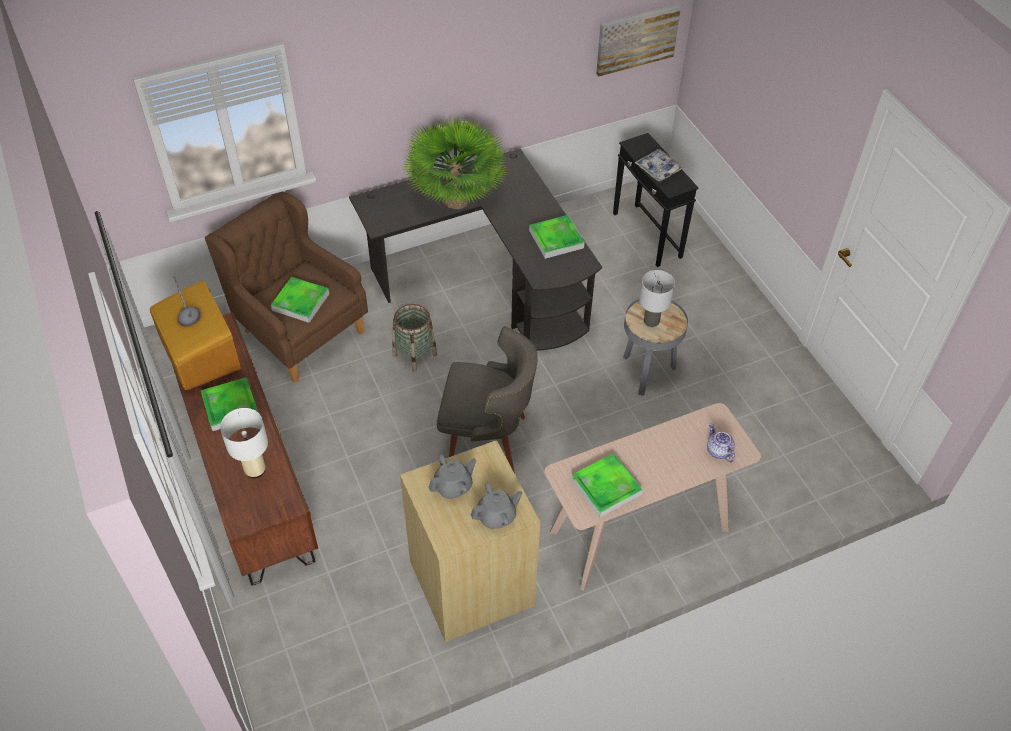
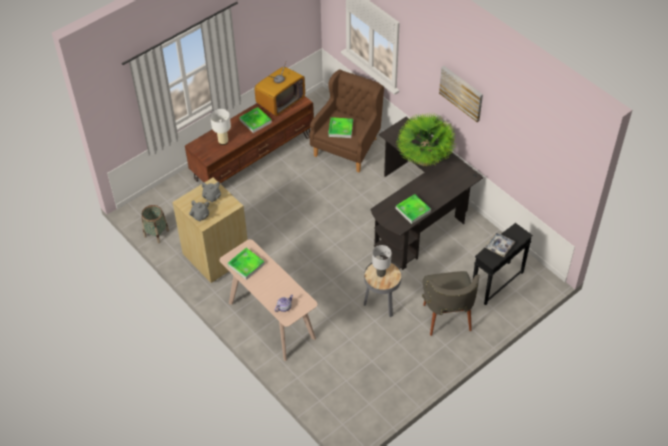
camera: 75 degrees right, 0 degrees up
basket [392,304,437,372] -> basket moved to [141,205,169,243]
grey chair [437,326,538,473] -> grey chair moved to [422,271,480,336]
picture [596,4,681,77] -> picture moved to [439,66,483,122]

